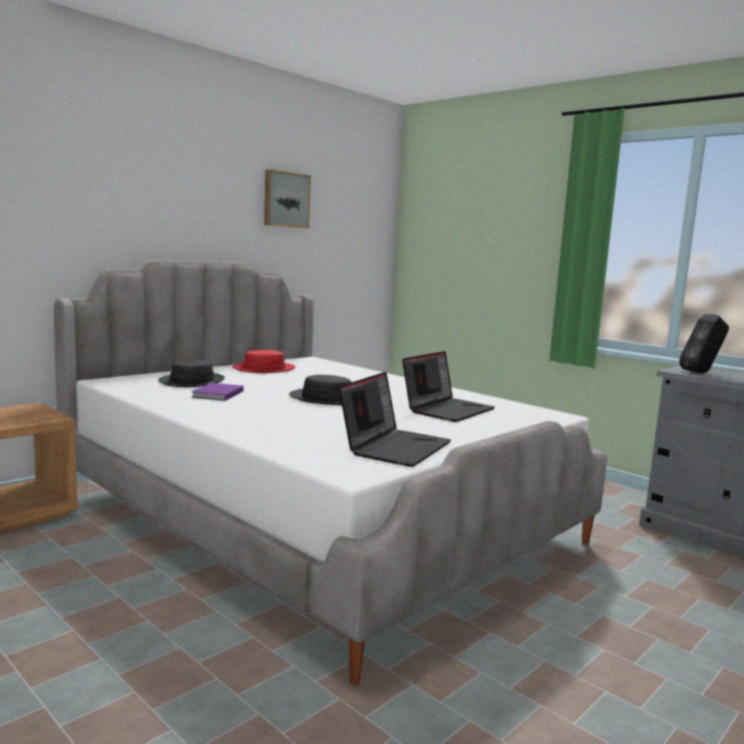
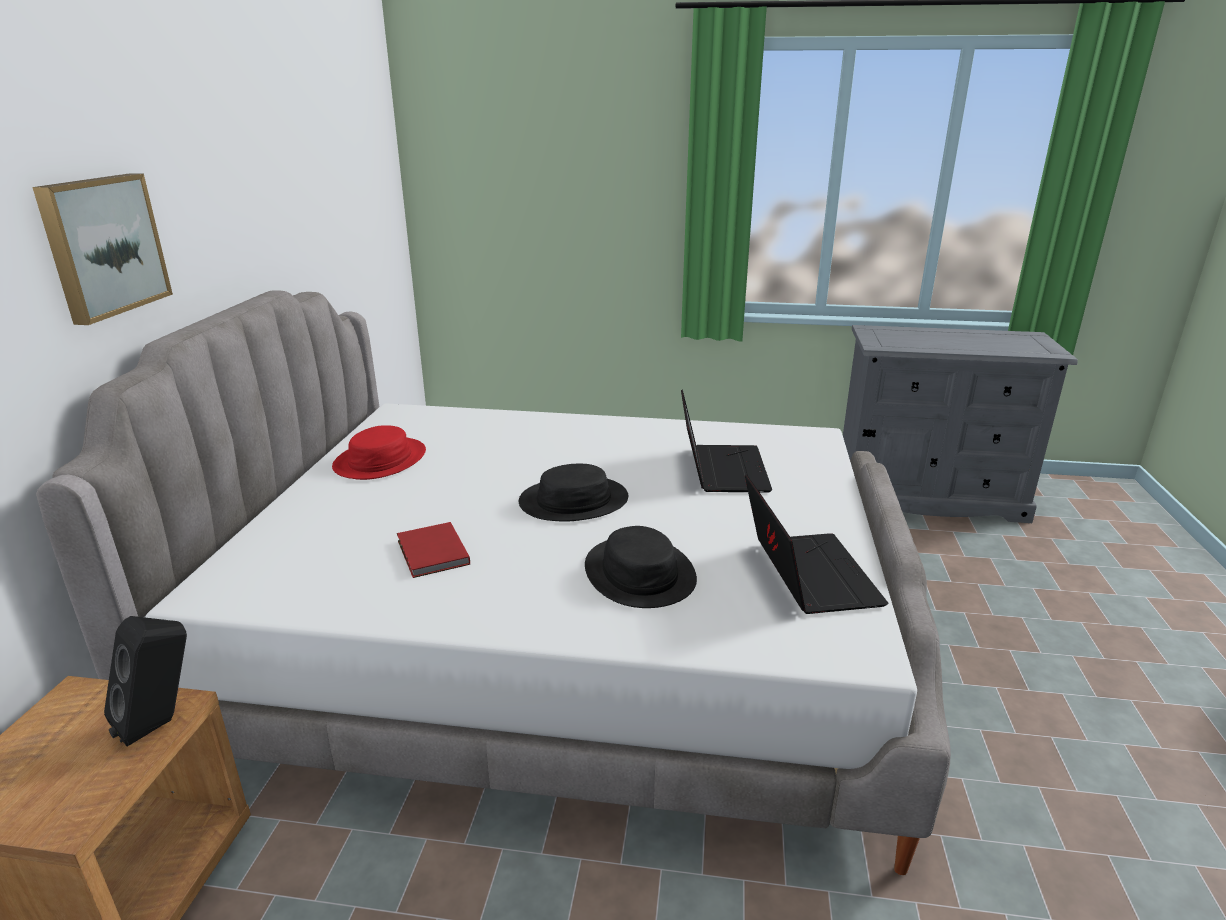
camera: 35 degrees left, 15 degrees up
black hat [158,359,225,387] -> black hat moved to [585,526,697,608]
purple book [192,383,244,401] -> red book [397,522,470,578]
picture [264,169,311,228] -> picture moved to [32,173,173,325]
black speaker [679,314,729,373] -> black speaker moved to [104,616,187,746]

